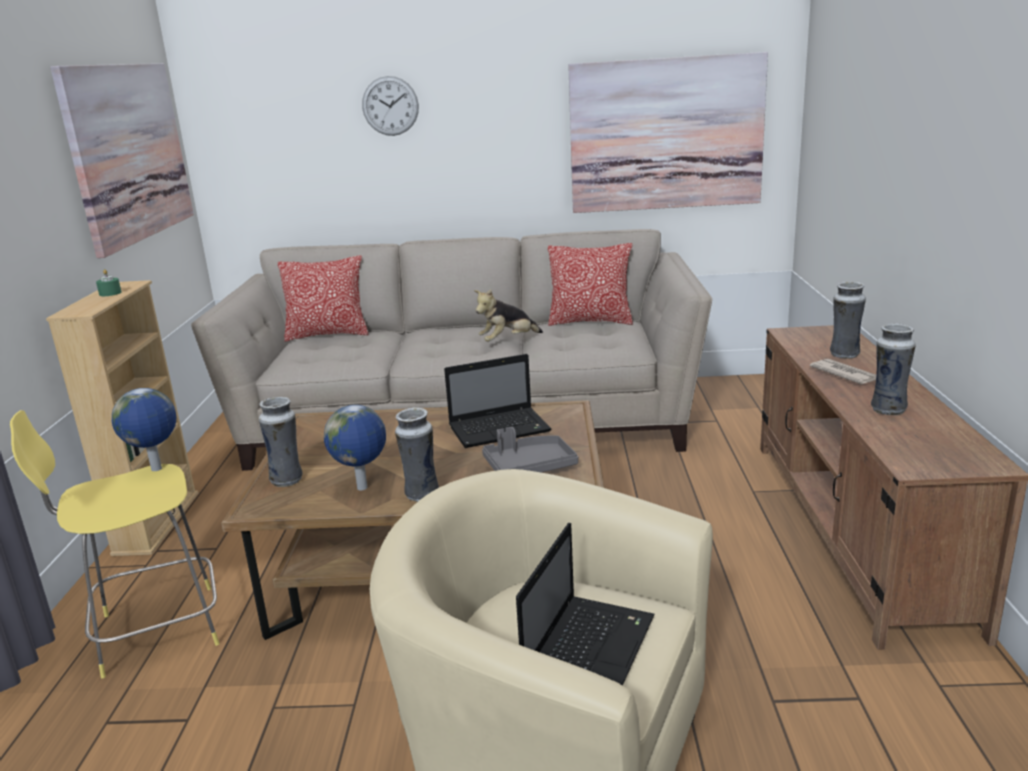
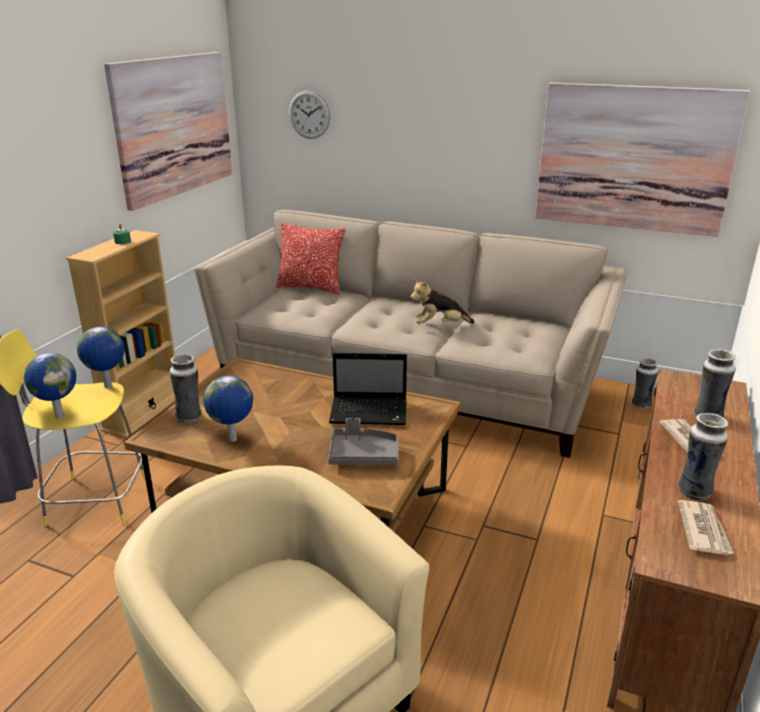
camera: 20 degrees right, 5 degrees up
wall clock [362,76,419,136] -> wall clock moved to [289,90,330,139]
vase [395,407,439,502] -> vase moved to [632,358,658,409]
laptop [516,523,655,685] -> none
pillow [548,243,633,326] -> none
none -> globe [24,353,77,419]
none -> newspaper [678,500,734,555]

